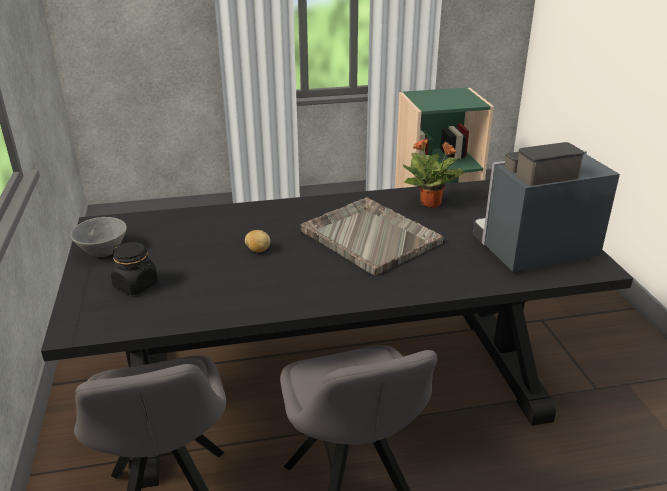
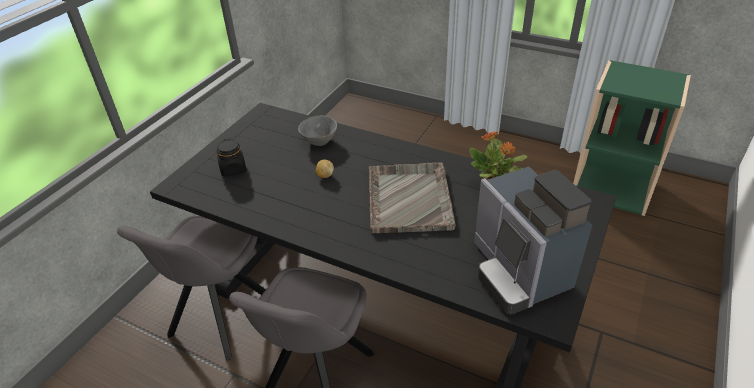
camera: 40 degrees right, 10 degrees up
grey bowl [71,217,127,257] -> grey bowl moved to [298,116,337,146]
coffee machine [473,142,620,272] -> coffee machine turned 135 degrees counterclockwise [474,167,592,314]

